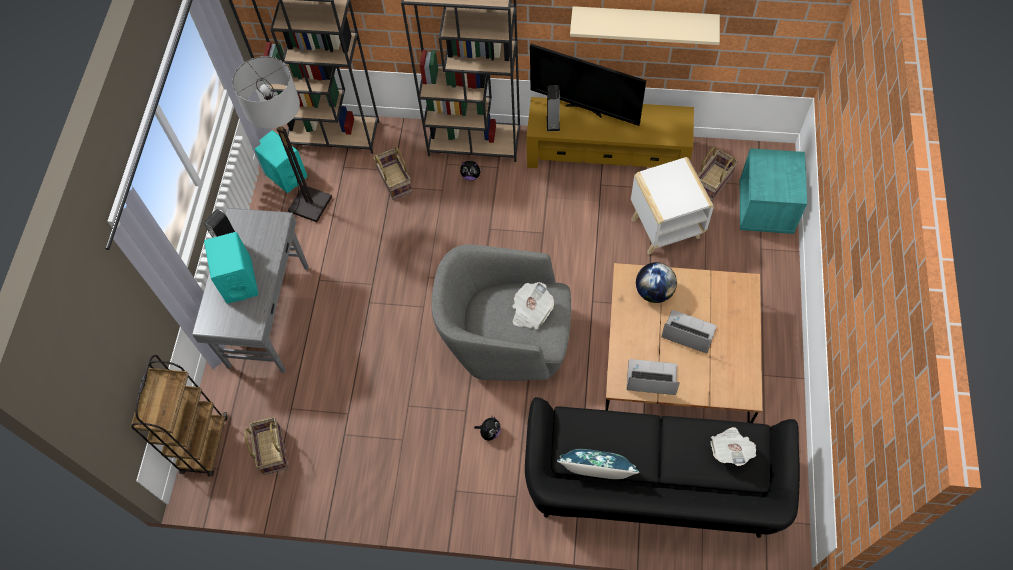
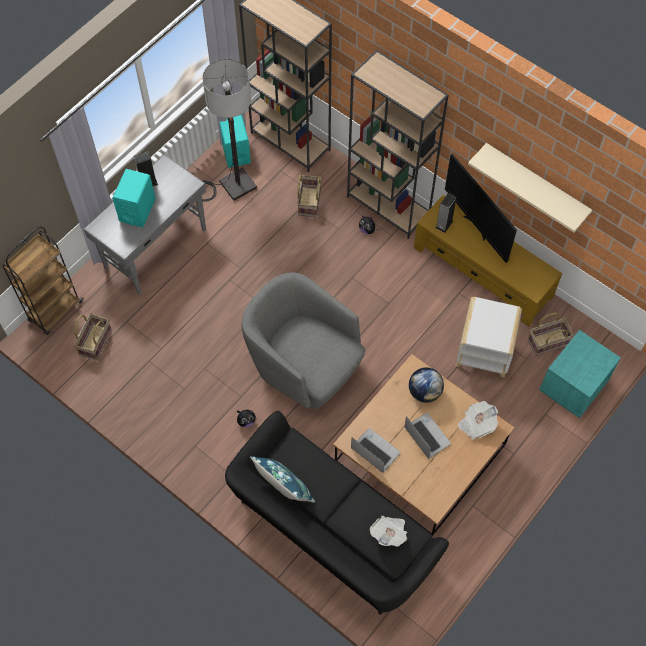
camera: 30 degrees right, 0 degrees up
newspaper [512,282,554,329] -> newspaper moved to [458,401,498,440]

